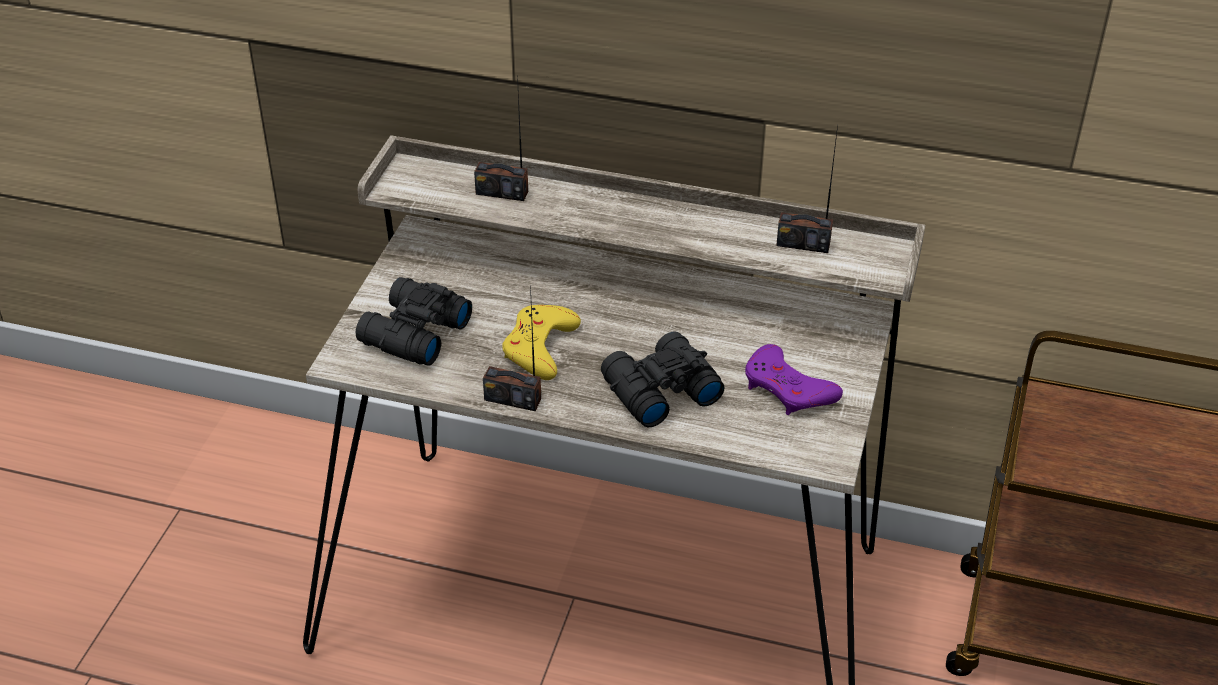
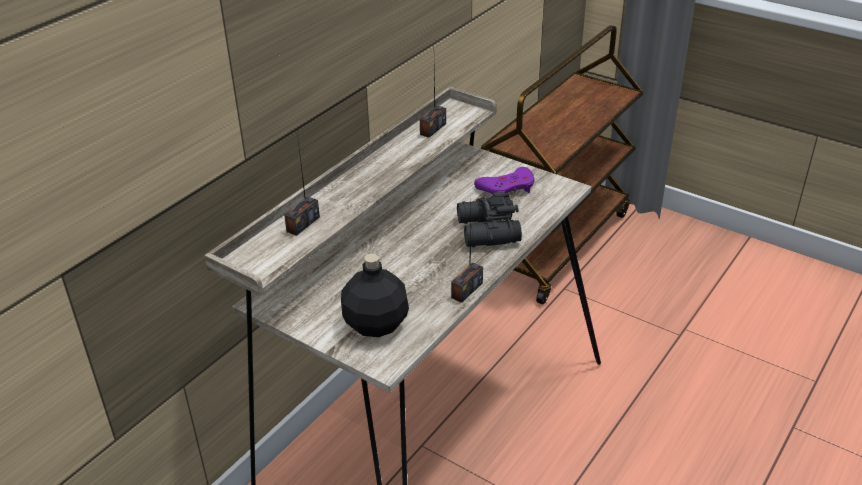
camera: 70 degrees left, 5 degrees down
black binoculars [356,277,472,366] -> black bottle [341,253,409,337]
yellow game controller [502,305,581,380] -> none

